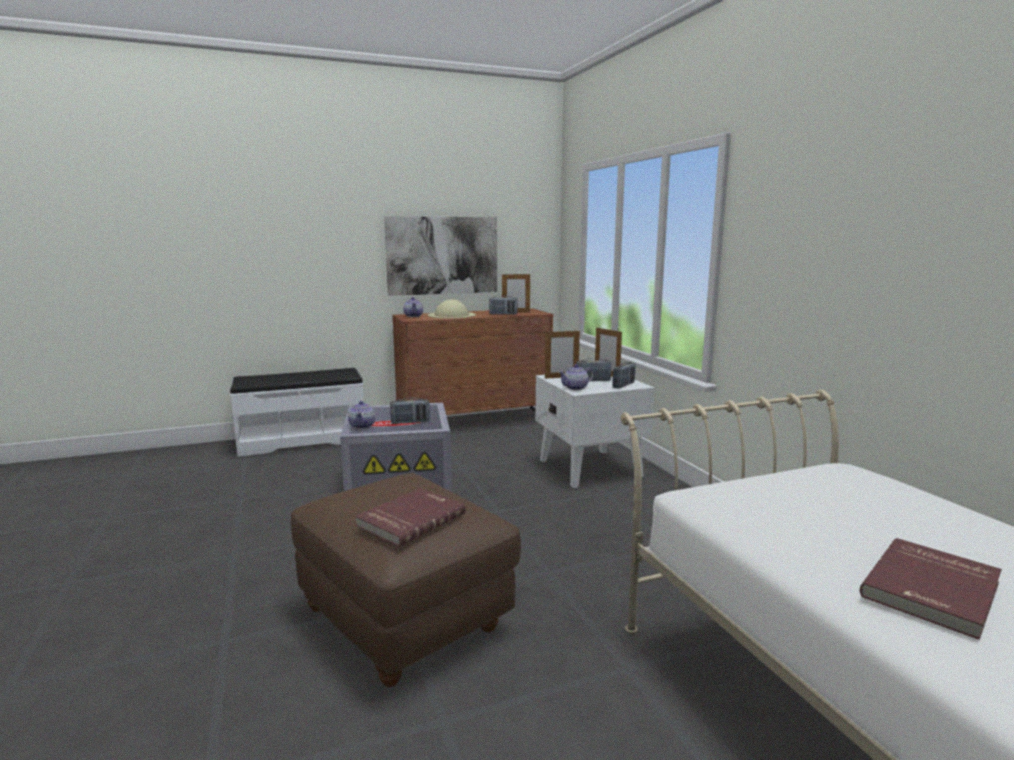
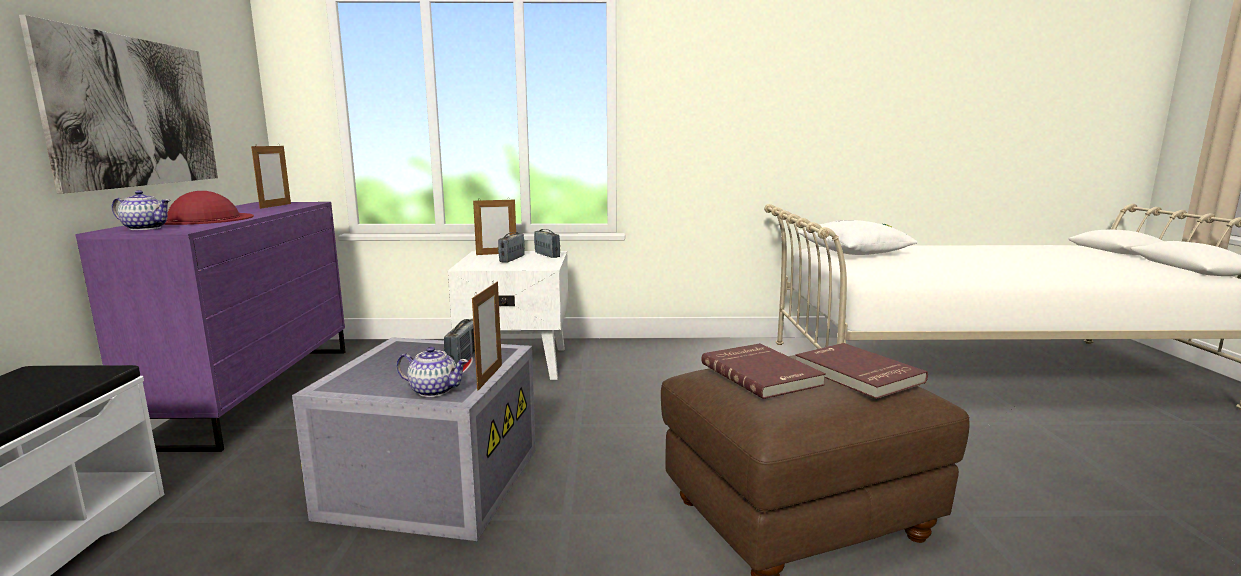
camera: 70 degrees left, 0 degrees up
brown dresser [392,308,553,415] -> purple dresser [75,202,345,452]
beige hat [428,299,476,318] -> red hat [163,191,254,225]
radio [489,296,517,315] -> none
picture frame [545,329,580,379] -> picture frame moved to [472,282,502,391]
teapot [558,364,593,390] -> none
red book [860,538,1002,640] -> red book moved to [701,343,826,399]
none -> white pillow [798,220,918,255]

